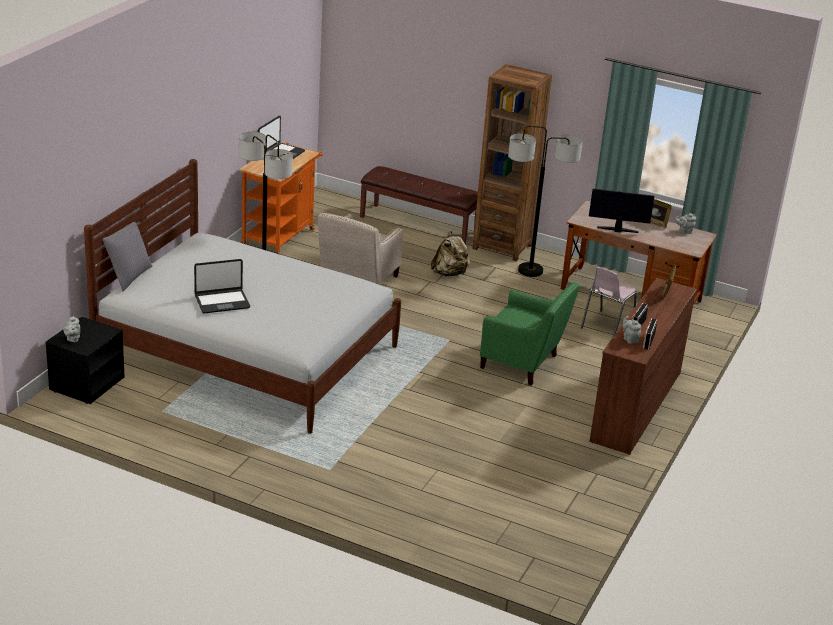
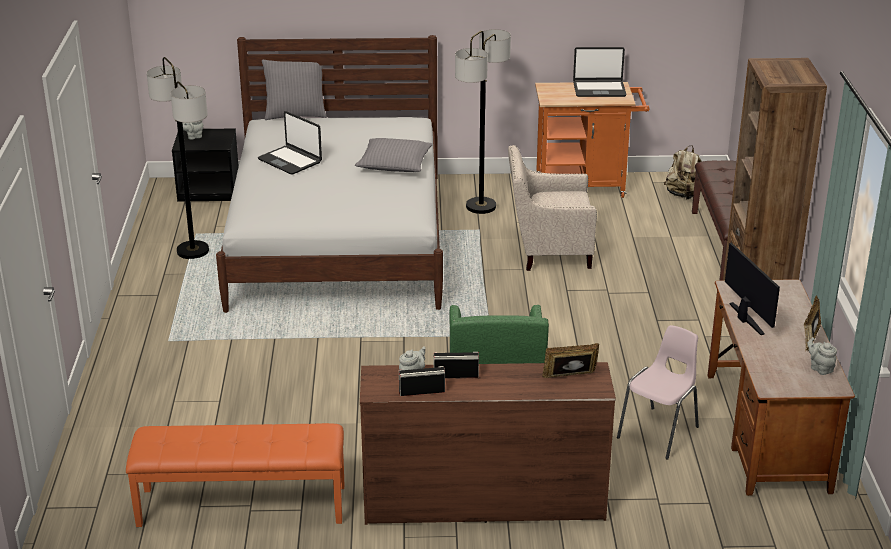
camera: 65 degrees right, 0 degrees up
beige backpack [431,231,470,276] -> beige backpack moved to [664,145,702,199]
floor lamp [508,126,583,277] -> floor lamp moved to [147,57,209,259]
pink chair [581,267,636,337] -> pink chair turned 120 degrees clockwise [617,325,699,460]
none -> orange bench [126,423,344,527]
none -> grey pillow [355,138,433,172]

